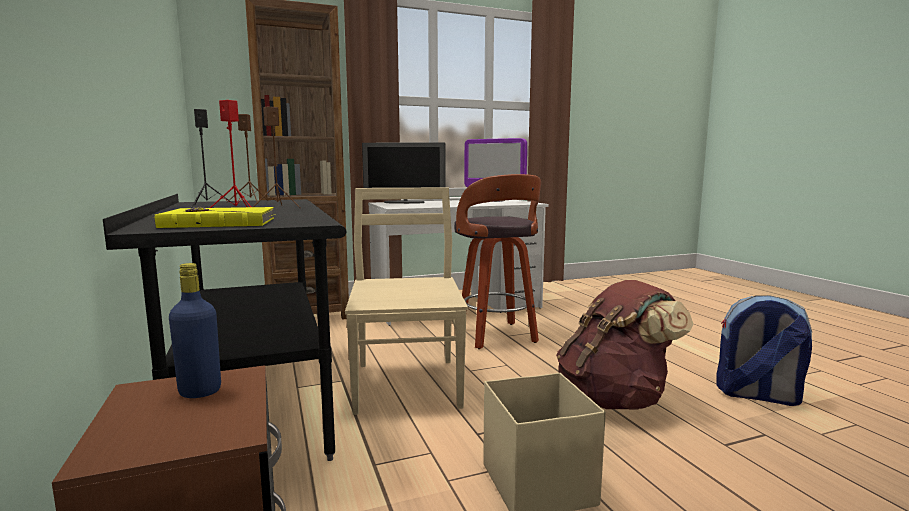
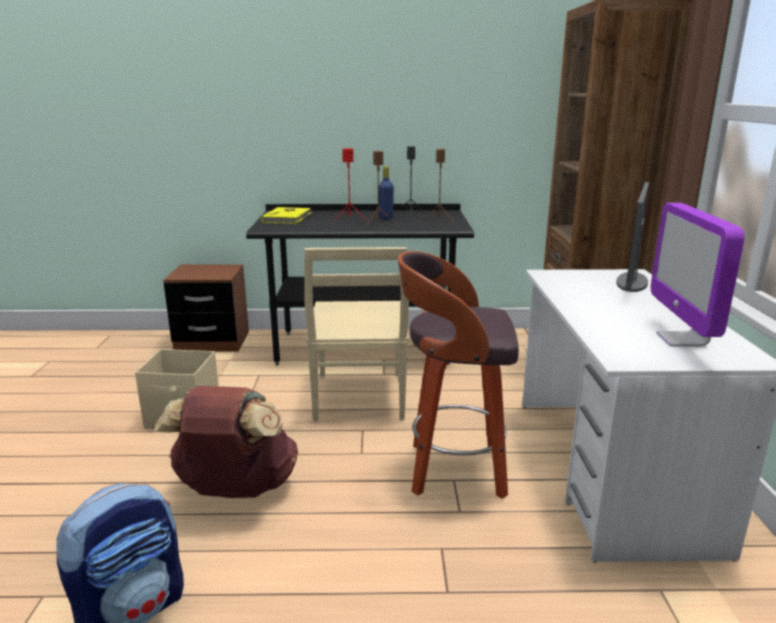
camera: 110 degrees right, 10 degrees up
blue bottle [169,263,221,398] -> blue bottle moved to [379,166,394,220]
beige chair [345,187,468,415] -> beige chair turned 75 degrees clockwise [304,247,409,421]
monitor [464,138,527,202] -> monitor turned 45 degrees counterclockwise [651,203,745,347]

